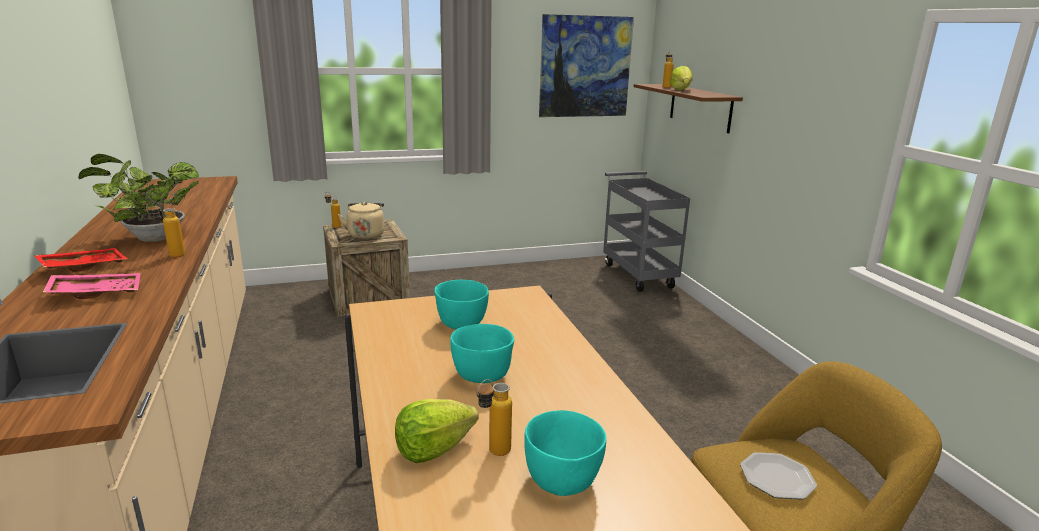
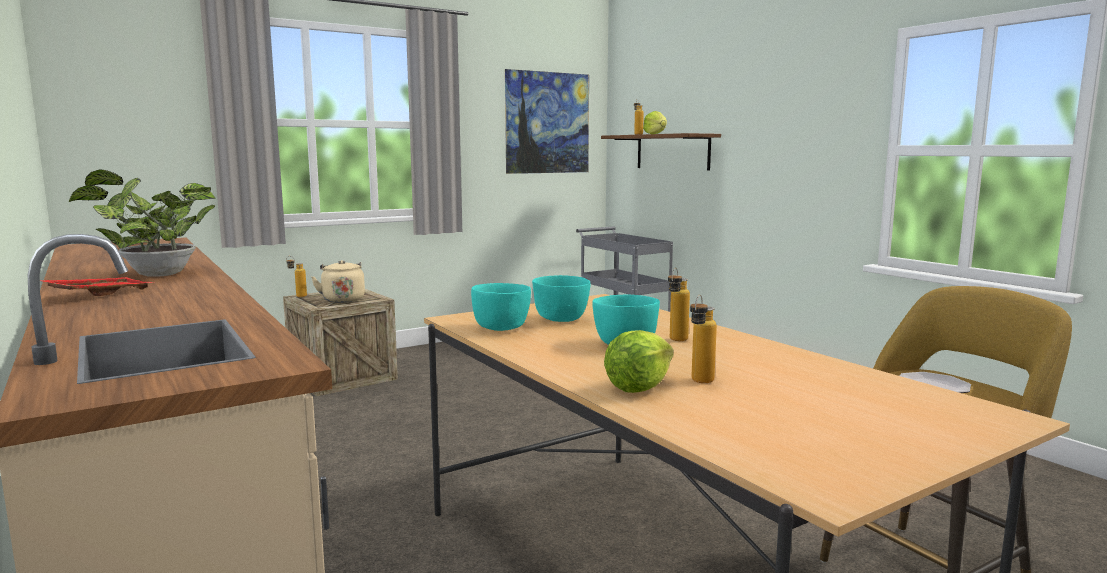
camera: 15 degrees left, 10 degrees down
pink tray [43,273,140,299] -> none
bottle [146,201,185,257] -> bottle moved to [668,268,690,341]
turquoise bowl [524,410,606,496] -> turquoise bowl moved to [471,283,531,331]

